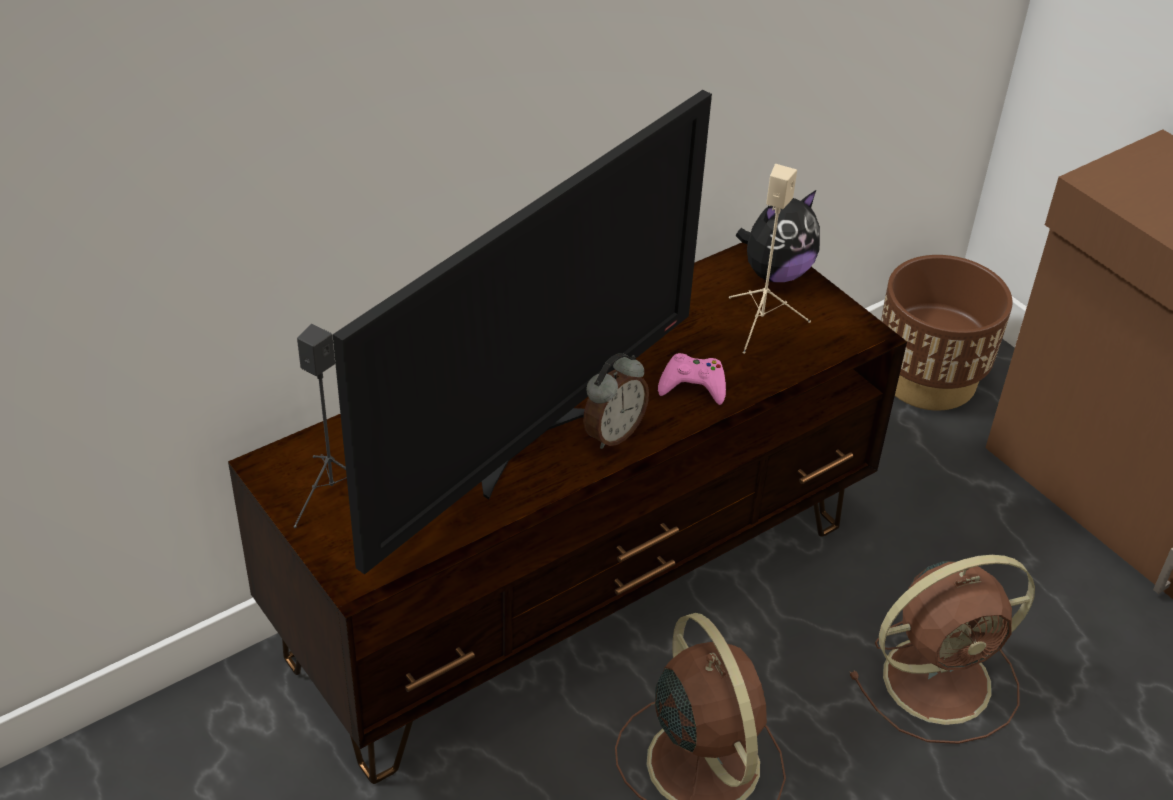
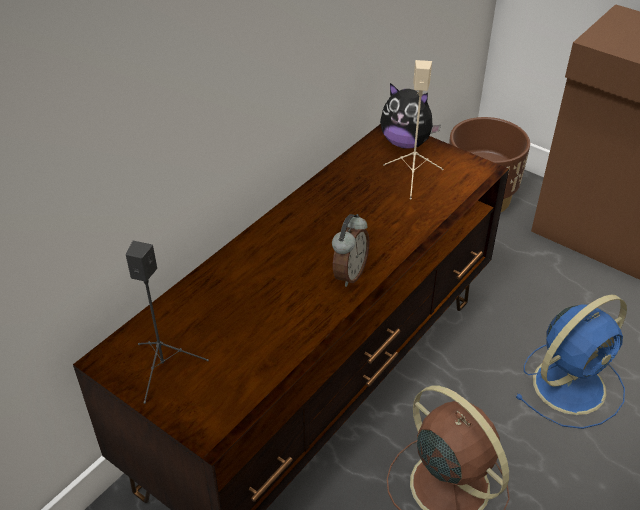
camera: 15 degrees left, 0 degrees up
television [333,90,712,575] -> none
pink game controller [658,353,726,405] -> none
plush toy [736,190,820,282] -> plush toy turned 75 degrees clockwise [380,83,441,149]
brown fan [849,555,1035,744] -> blue fan [515,295,627,429]

